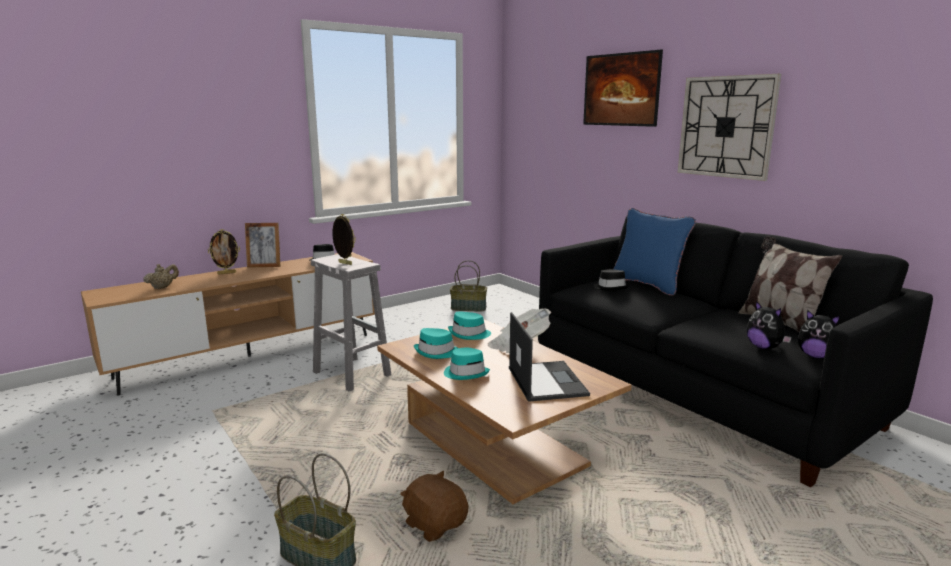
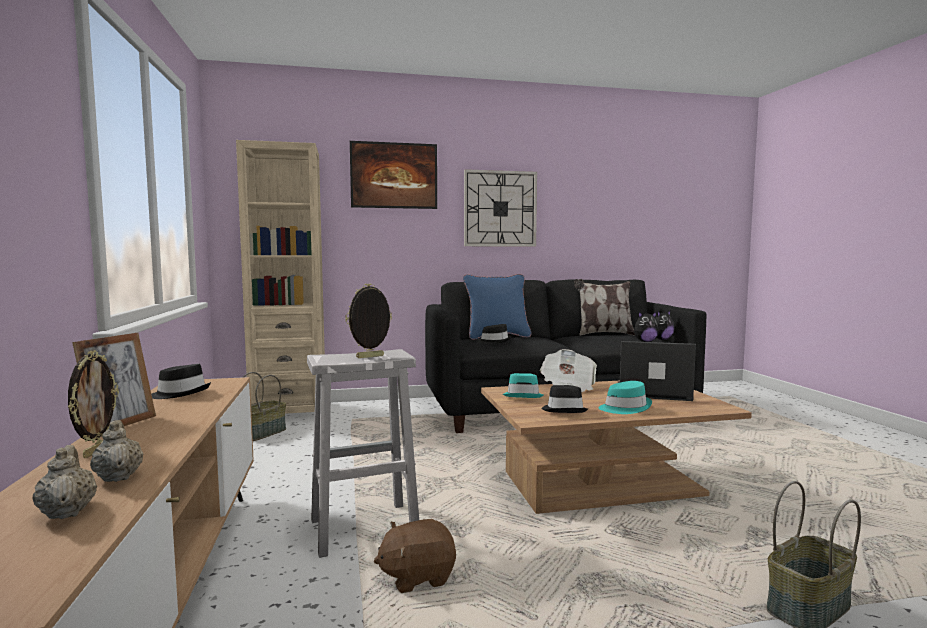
camera: 65 degrees left, 10 degrees down
brown plush toy [400,471,469,542] -> brown plush toy moved to [374,519,456,593]
turquoise hat [414,328,458,359] -> black hat [542,385,588,413]
none -> beige teapot [90,420,143,482]
none -> beige bookcase [236,140,325,414]

